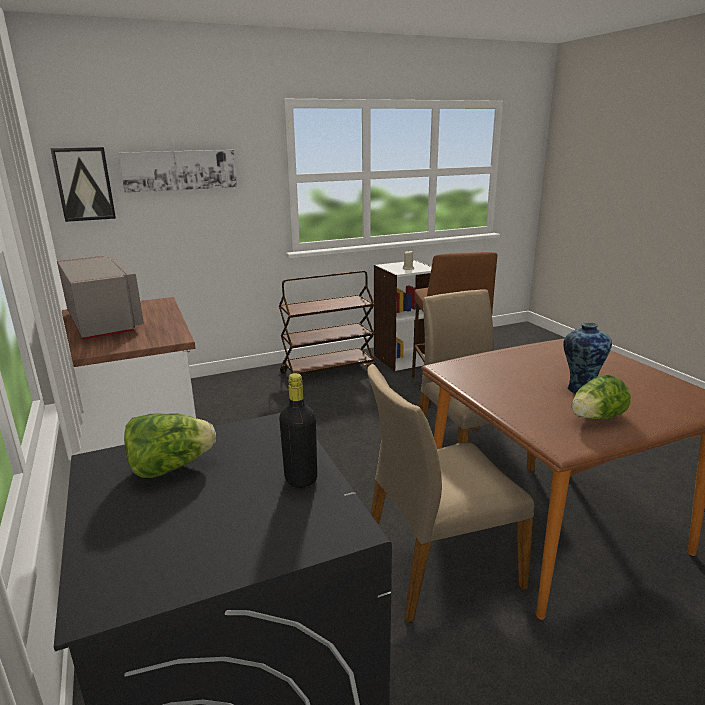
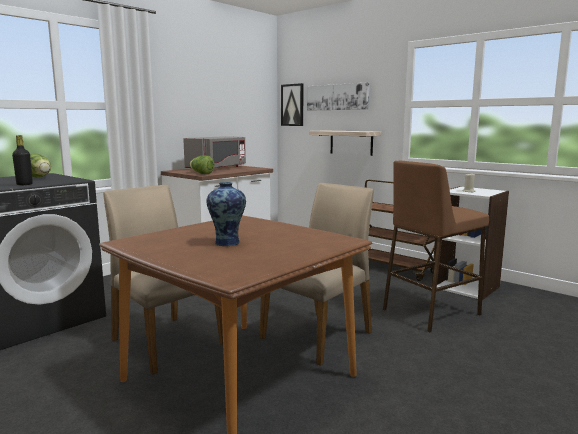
camera: 65 degrees right, 10 degrees down
lettuce [572,375,631,420] -> lettuce moved to [190,155,214,174]
none -> shelf [309,130,381,156]

